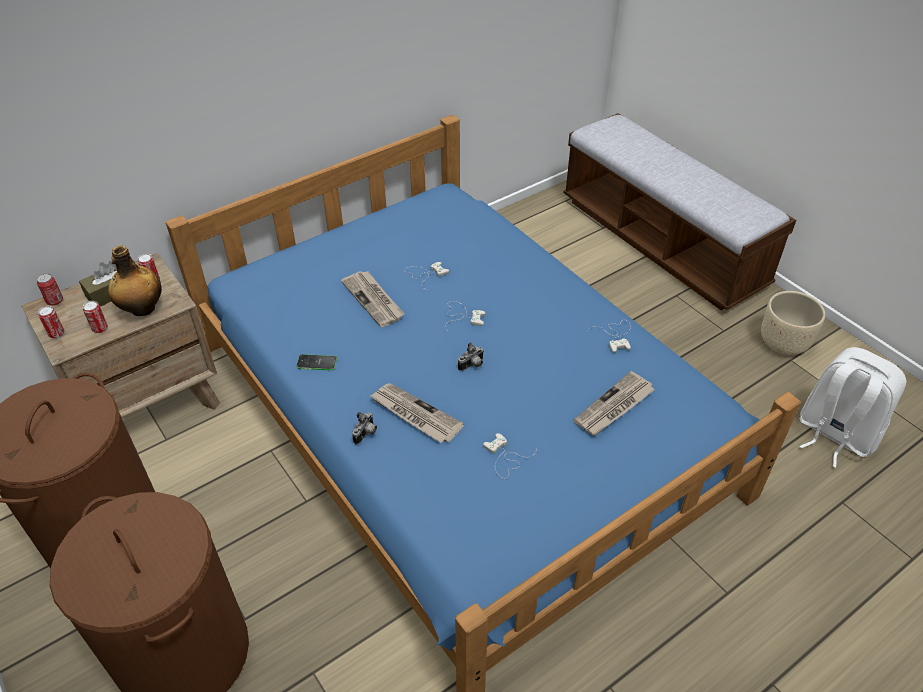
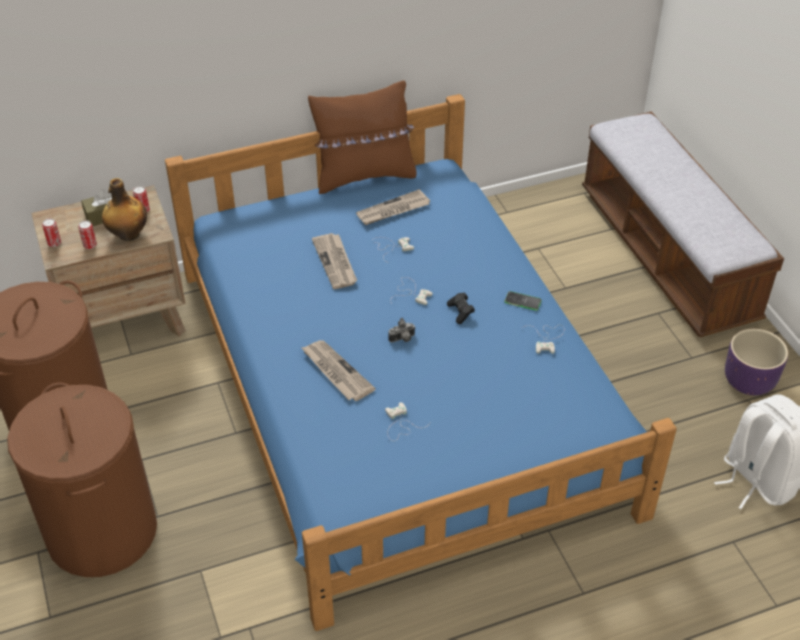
camera: 15 degrees right, 0 degrees up
can [37,274,63,306] -> none
phone [296,354,337,371] -> phone moved to [505,291,542,310]
camera [352,412,377,444] -> none
newspaper [574,371,655,435] -> newspaper moved to [356,189,430,225]
beige planter [761,291,825,355] -> purple planter [725,329,788,395]
none -> brown pillow [308,80,417,194]
none -> black game controller [447,293,475,324]

